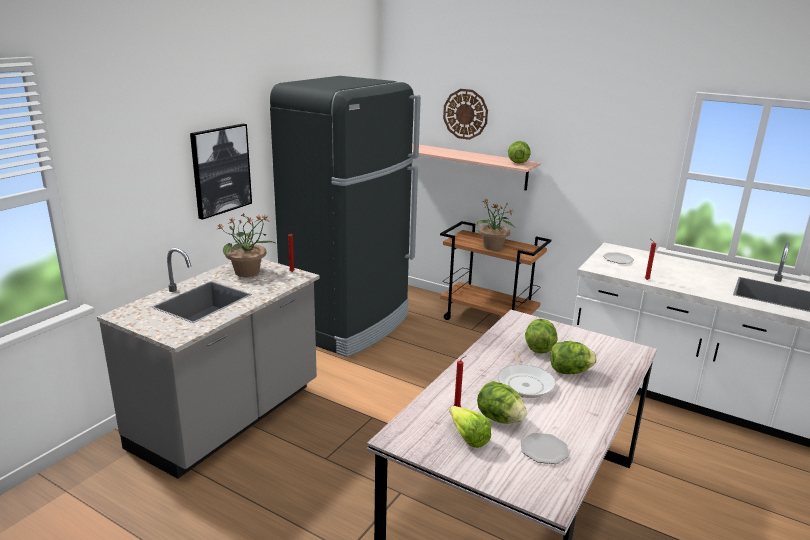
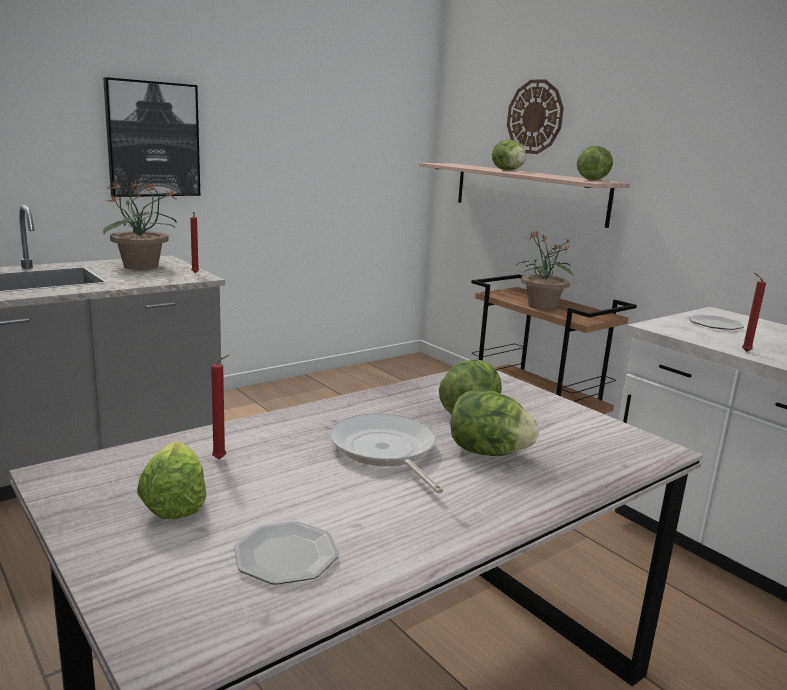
camera: 20 degrees right, 5 degrees down
black fridge [270,76,421,357] -> none
lettuce [477,381,527,424] -> lettuce moved to [492,140,526,171]
frying pan [498,350,556,398] -> frying pan turned 135 degrees clockwise [330,413,444,494]

